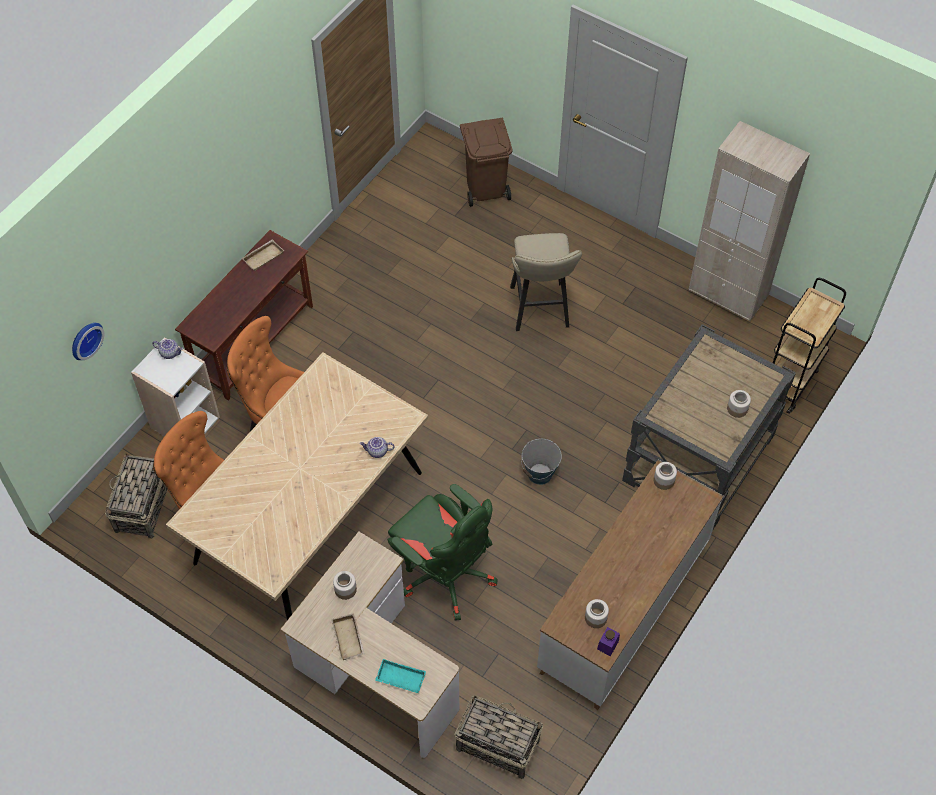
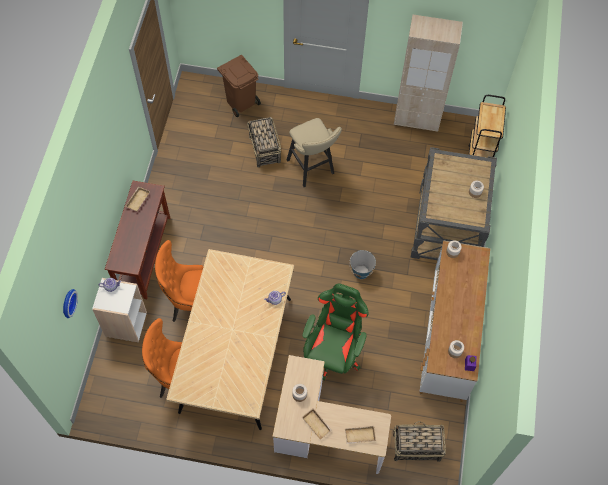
camera: 25 degrees left, 5 degrees up
basket [105,453,167,539] -> basket moved to [247,117,281,168]
turquoise tray [375,659,426,693] -> beige tray [345,426,376,444]
green office chair [387,484,498,621] -> green office chair turned 90 degrees counterclockwise [302,284,369,381]

